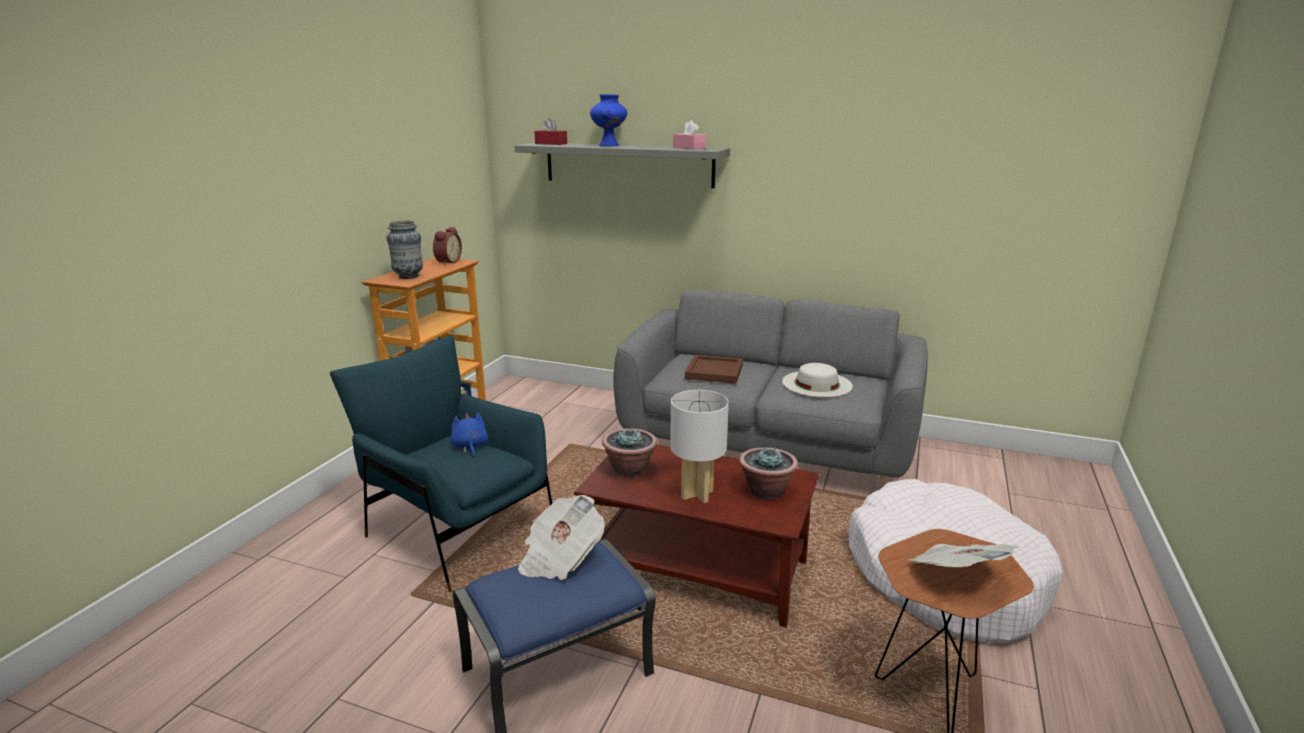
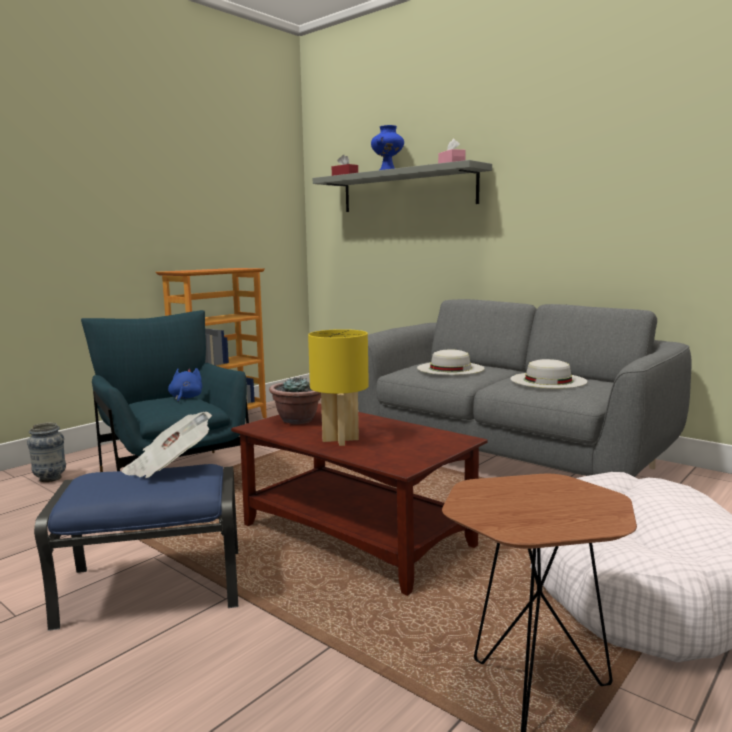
camera: 20 degrees right, 10 degrees down
vase [387,220,423,279] -> vase moved to [27,422,66,482]
alarm clock [433,227,462,265] -> none
white table lamp [670,390,729,503] -> yellow table lamp [308,329,369,446]
brown tray [685,355,743,384] -> white hat [417,350,484,375]
potted plant [739,447,798,500] -> none
newspaper [908,544,1020,567] -> none

